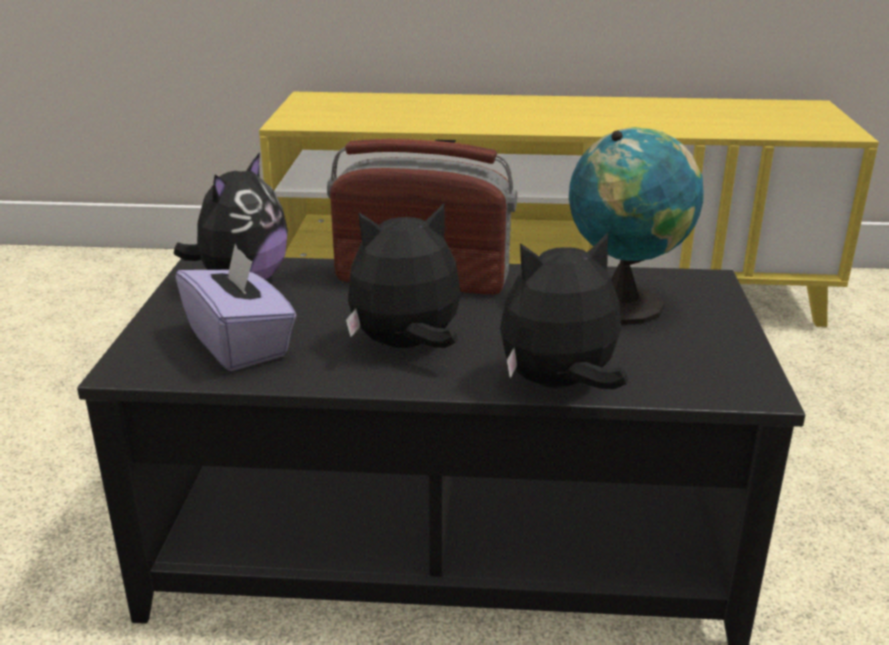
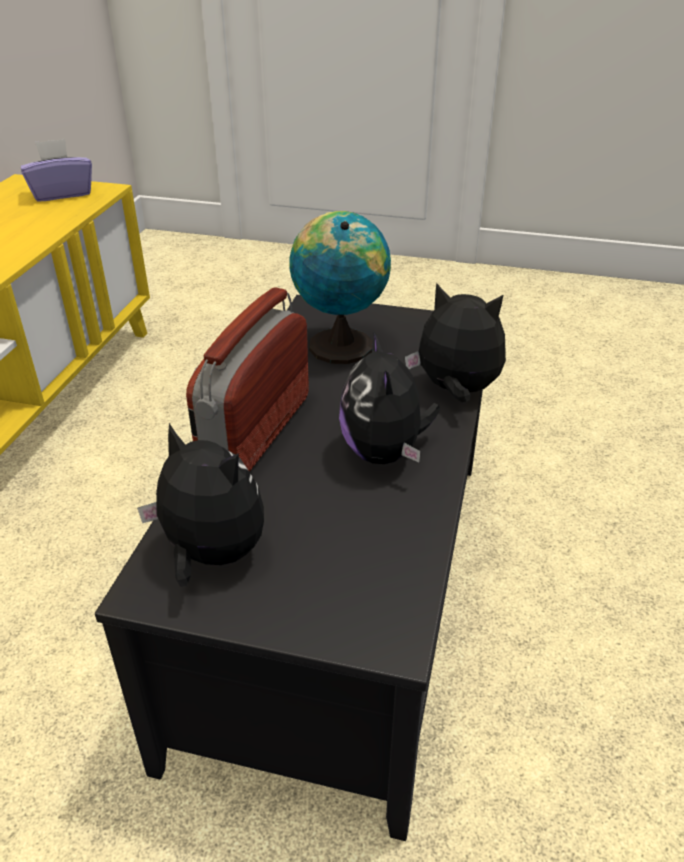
camera: 80 degrees left, 10 degrees up
purple tissue box [175,244,297,371] -> purple tissue box moved to [21,139,92,202]
plush toy [500,232,628,389] -> plush toy turned 120 degrees clockwise [405,283,506,402]

